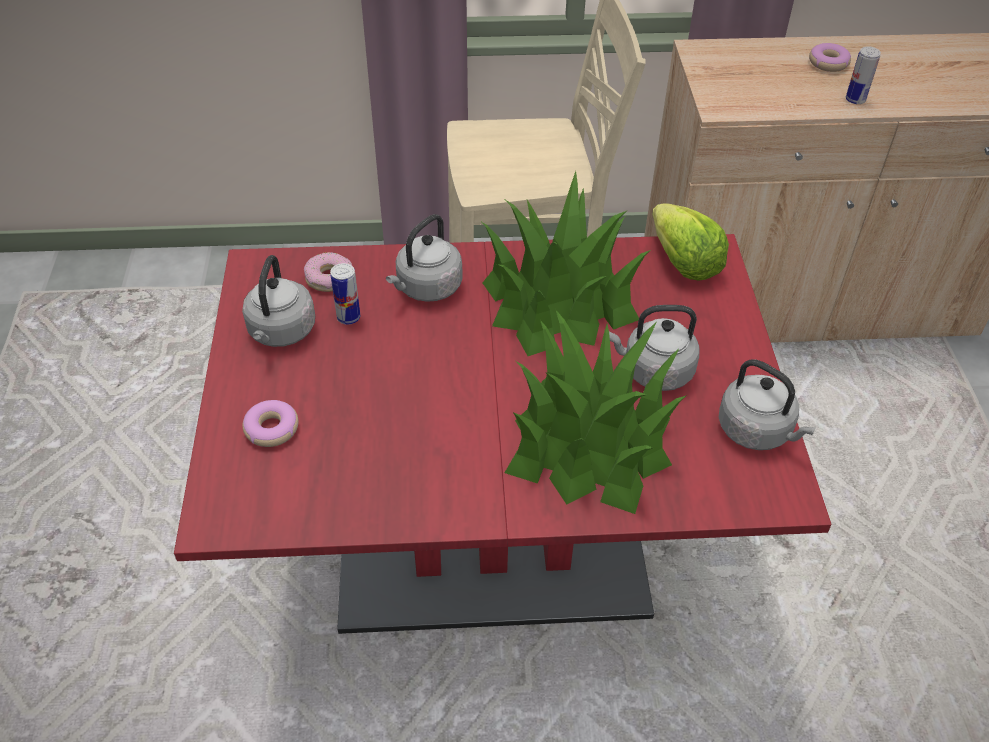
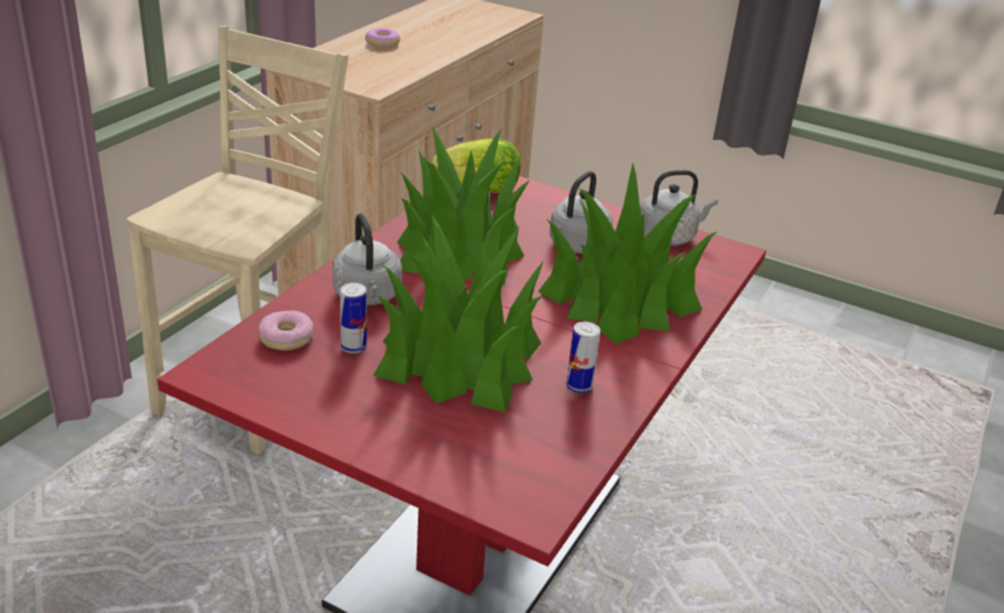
camera: 60 degrees left, 15 degrees down
grey kettle [242,255,315,347] -> none
donut [243,400,299,447] -> none
can [846,46,881,104] -> can moved to [566,322,600,393]
none -> potted plant [373,214,544,412]

